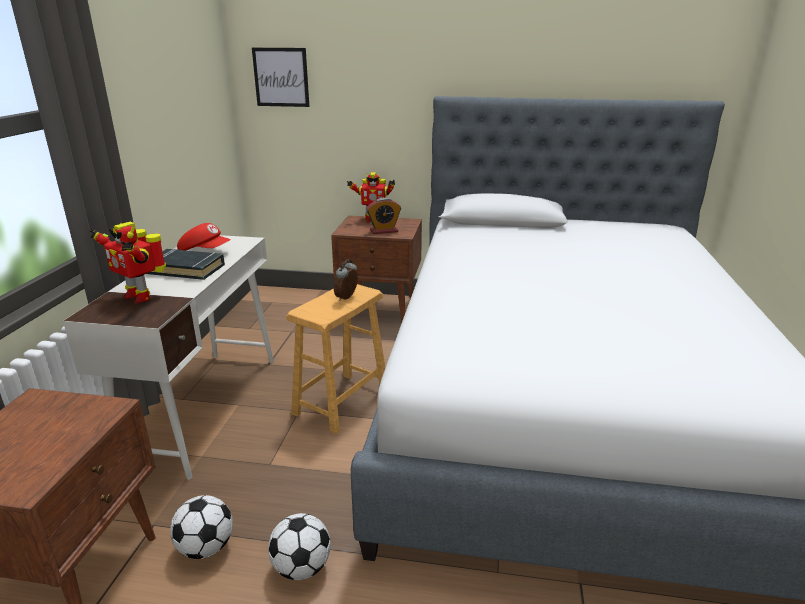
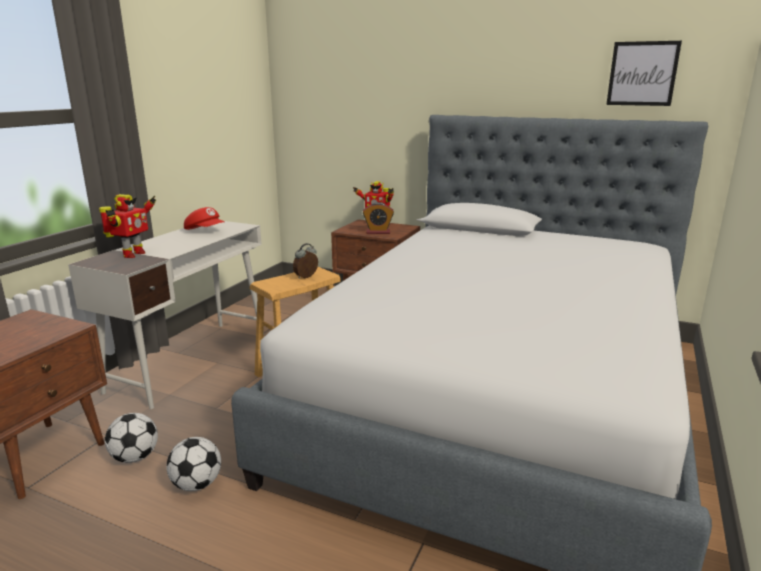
camera: 15 degrees right, 5 degrees down
toy robot [90,222,166,303] -> toy robot turned 120 degrees counterclockwise [99,194,156,258]
black book [146,249,225,280] -> none
picture [252,48,309,107] -> picture moved to [606,41,682,106]

